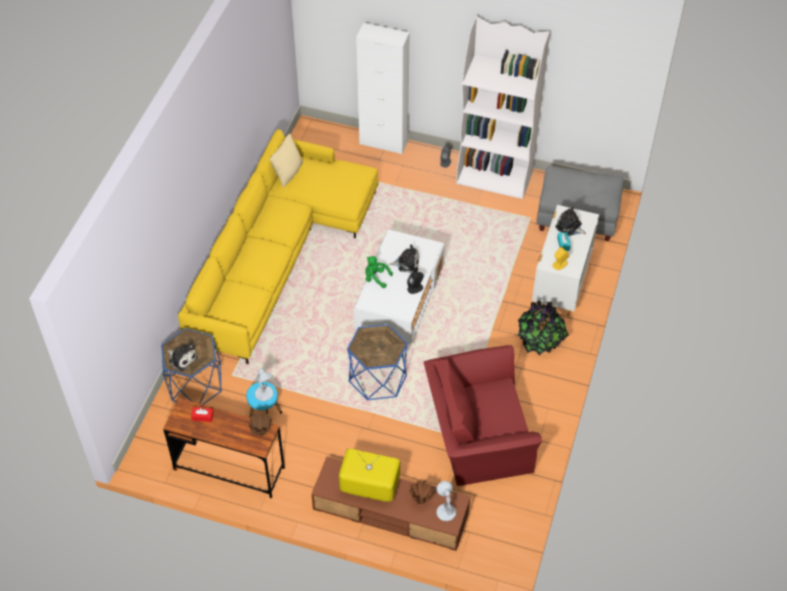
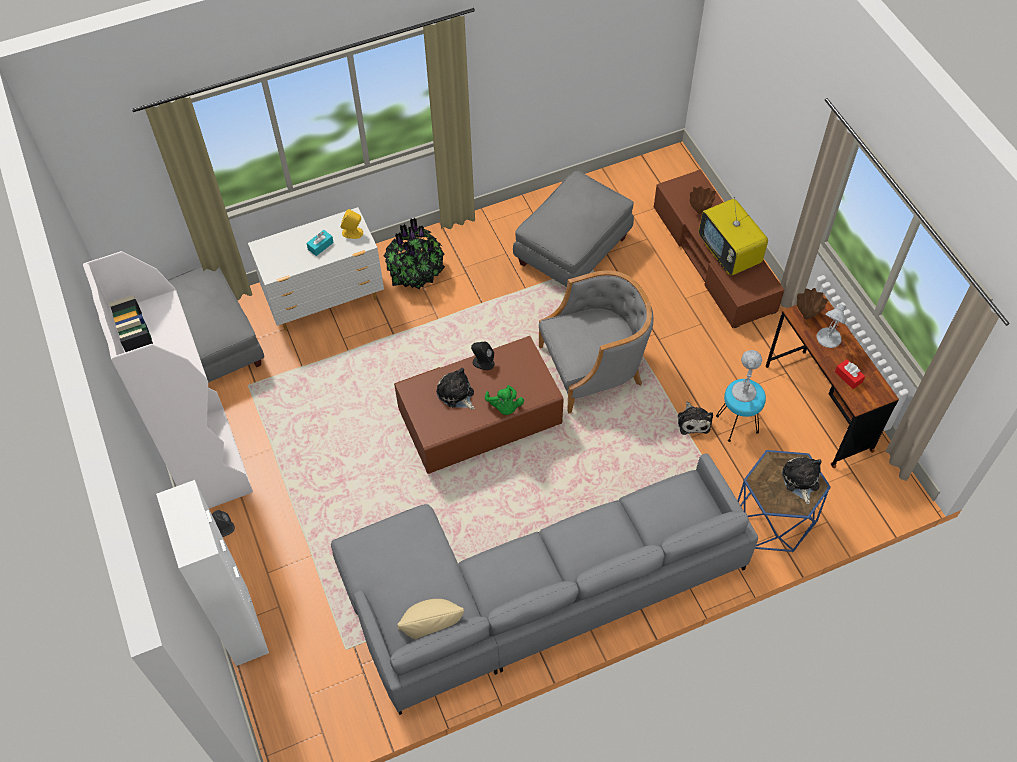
camera: 130 degrees left, 5 degrees up
yellow sofa [178,130,379,364] -> grey sofa [331,454,758,715]
blue side table [347,324,408,400] -> grey armchair [539,270,653,414]
white coffee table [354,229,445,344] -> brown coffee table [394,336,564,474]
red armchair [424,345,542,486] -> grey ottoman [513,170,634,287]
white table lamp [436,481,456,521] -> white table lamp moved to [816,303,846,348]
plush toy [555,206,586,236] -> plush toy moved to [678,401,713,435]

